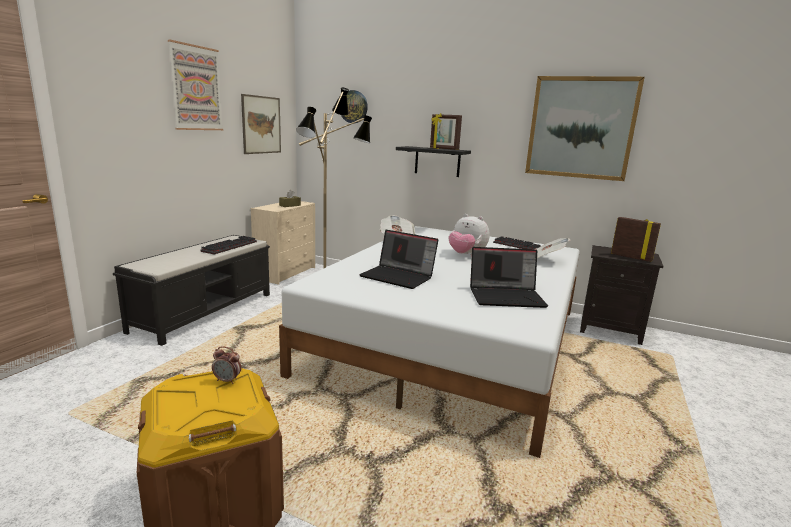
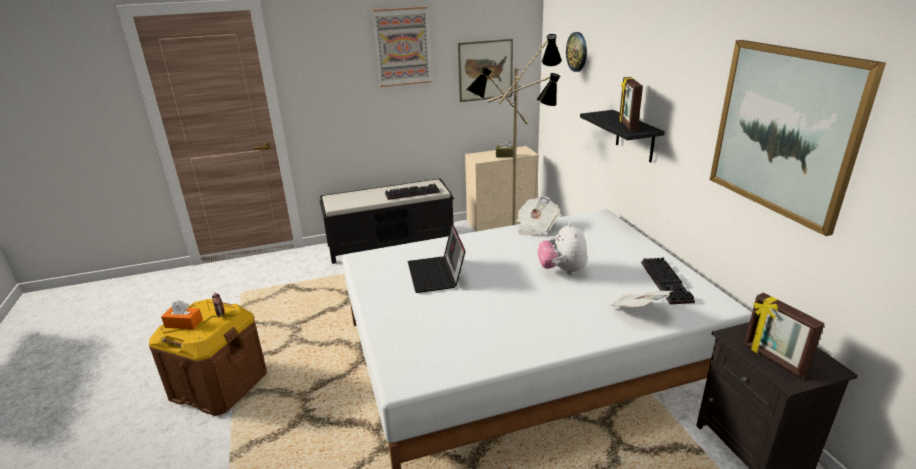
camera: 50 degrees right, 10 degrees up
laptop [470,247,548,308] -> none
picture frame [611,217,661,262] -> picture frame turned 150 degrees clockwise [744,292,824,378]
none -> orange tissue box [161,300,203,329]

